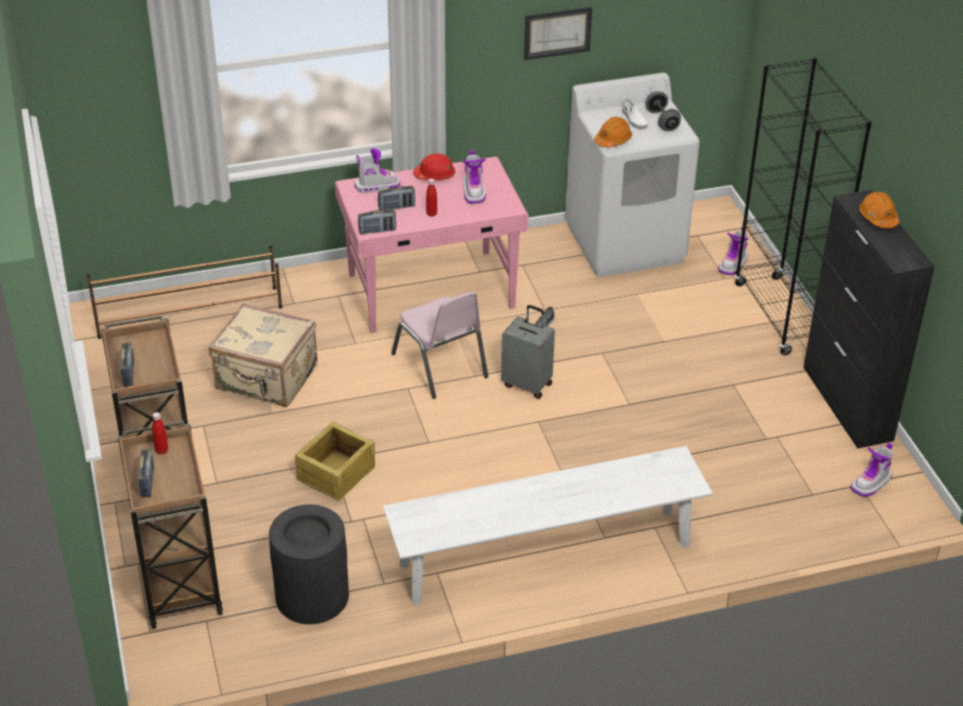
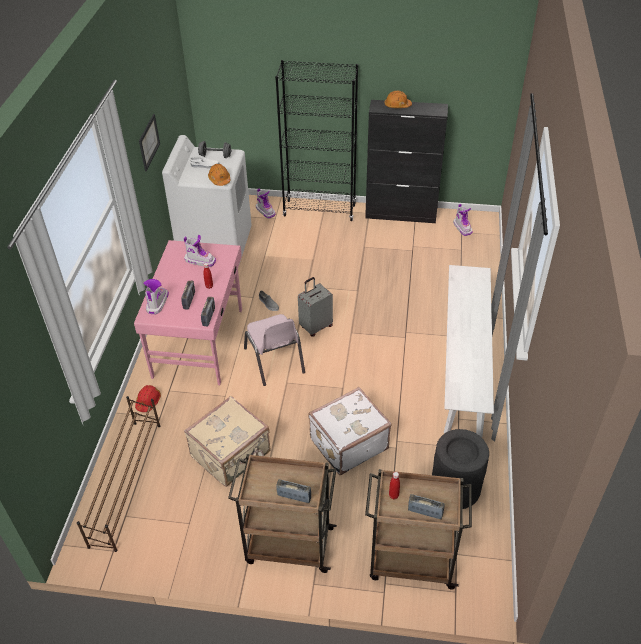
camera: 65 degrees left, 5 degrees up
crate [295,421,375,501] -> white suitcase [309,387,392,475]
pink chair [391,292,488,399] -> pink chair turned 75 degrees clockwise [244,314,305,386]
red hard hat [413,153,455,180] -> red hard hat moved to [135,385,161,412]

